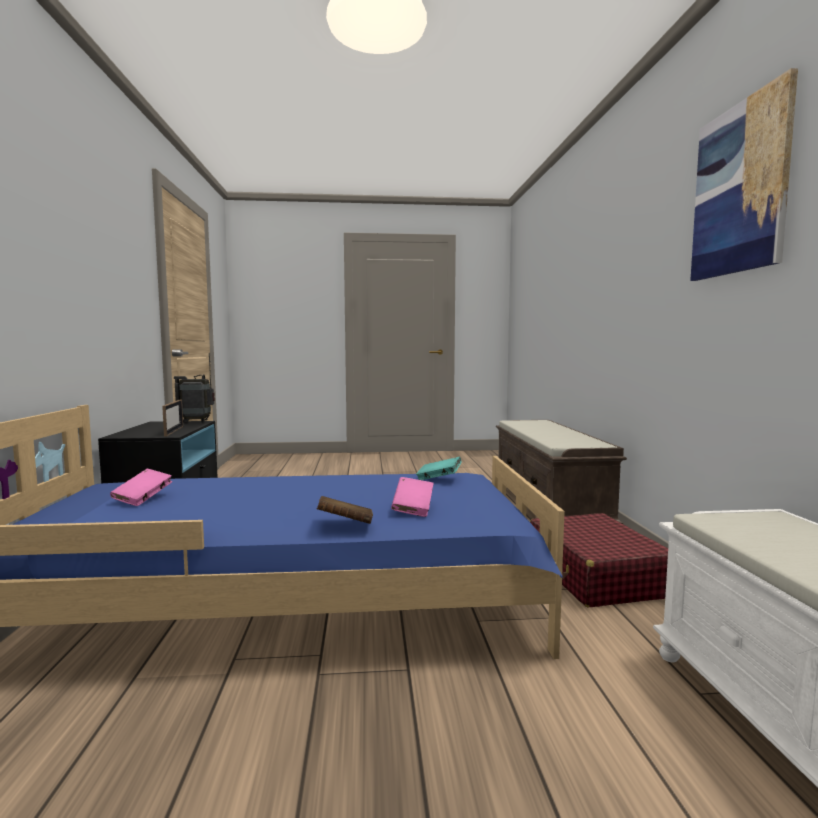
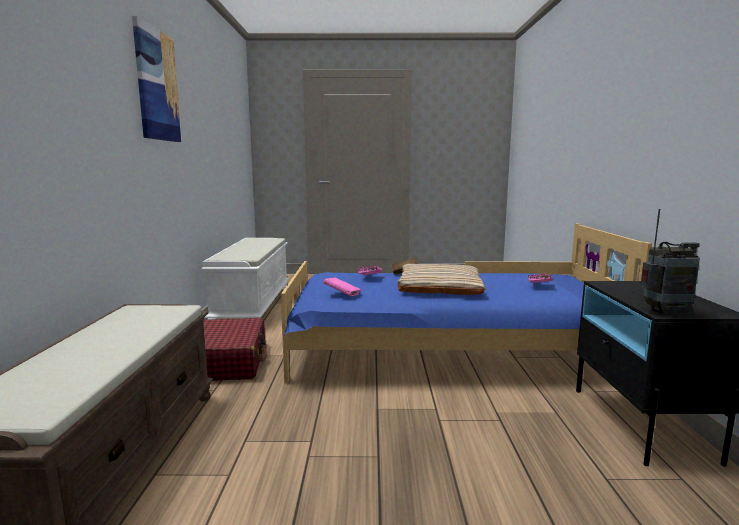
camera: 175 degrees left, 5 degrees up
picture frame [162,400,183,436] -> none
turquoise book [416,457,462,480] -> pink book [323,278,361,296]
none -> beige pillow [397,264,486,295]

